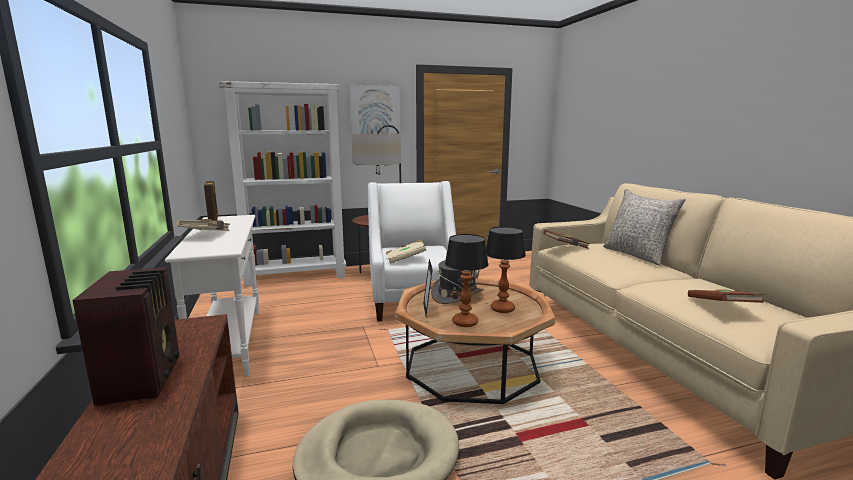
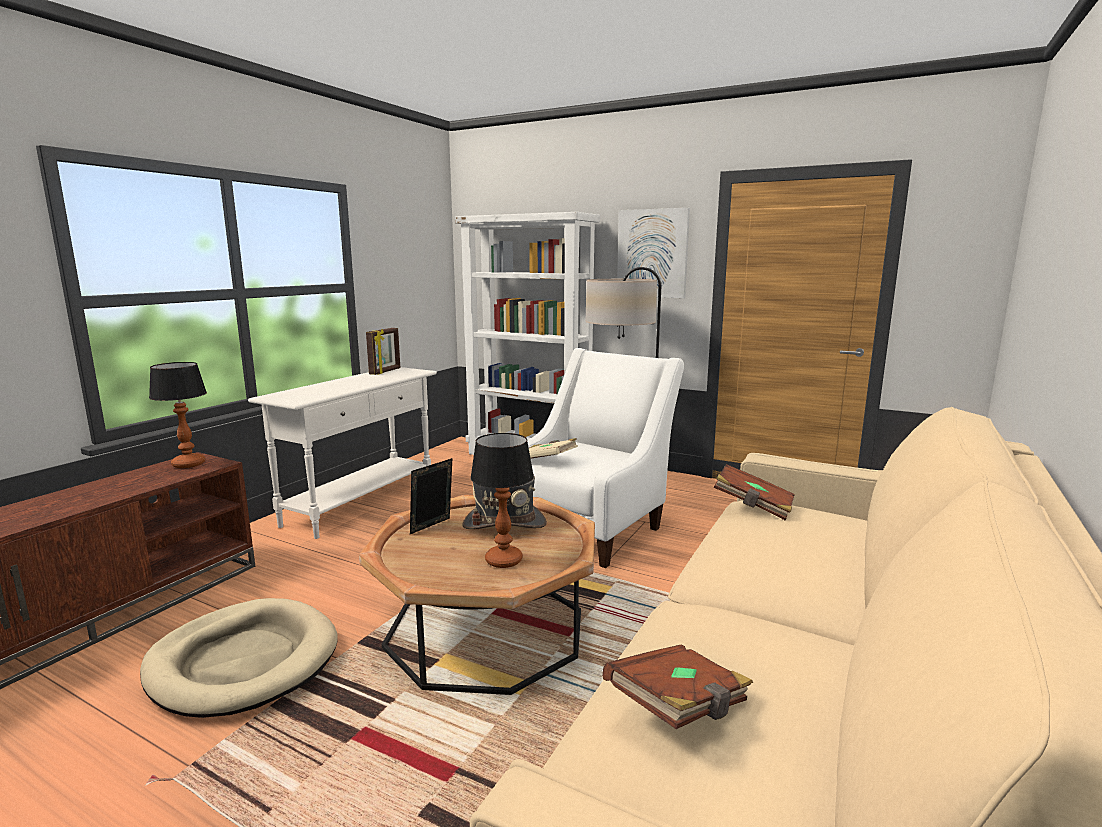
camera: 45 degrees right, 0 degrees up
radio [72,267,180,406] -> none
beige book [176,219,230,231] -> none
table lamp [445,234,489,327] -> table lamp moved to [149,362,207,468]
grey pillow [603,189,686,266] -> none

